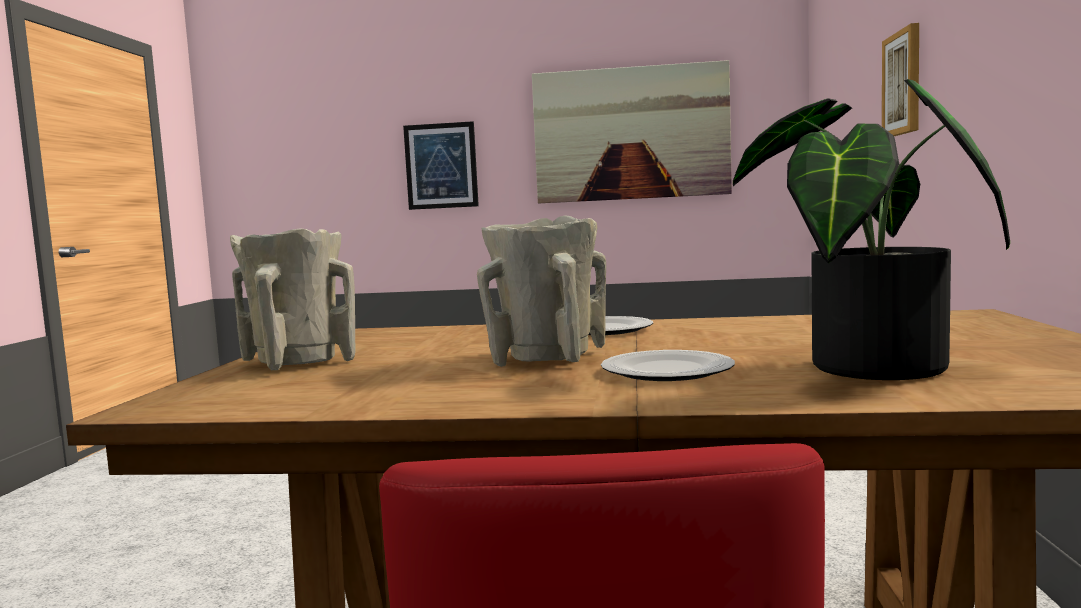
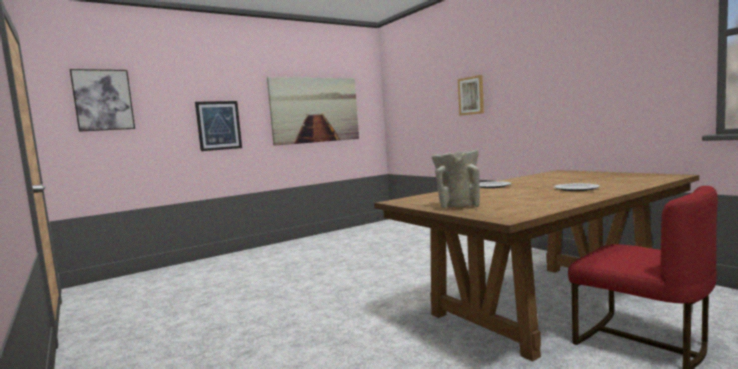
camera: 40 degrees left, 0 degrees up
beige vase [477,215,606,367] -> none
potted plant [733,79,1010,380] -> none
none -> picture [70,69,135,132]

